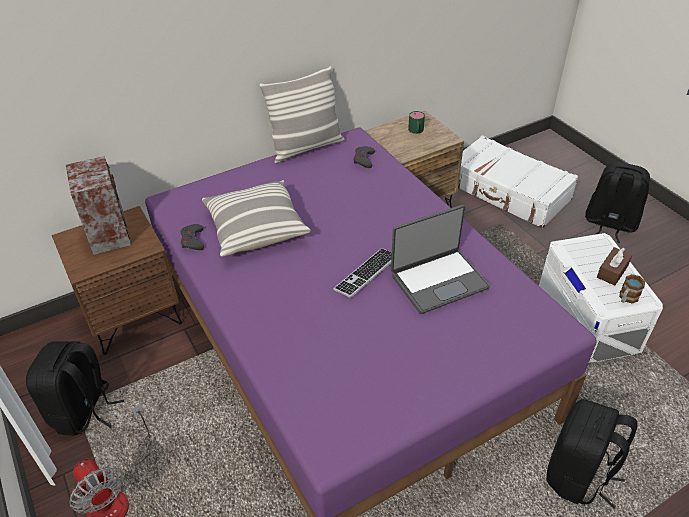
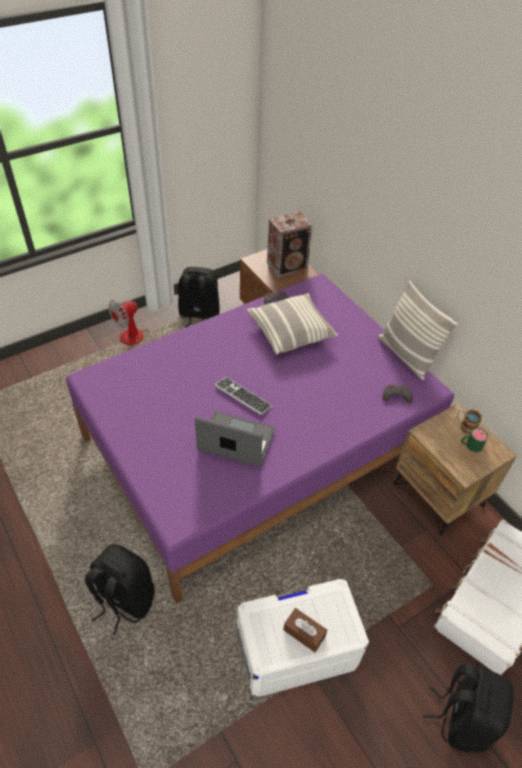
camera: 85 degrees right, 5 degrees up
laptop [391,205,490,314] -> laptop turned 135 degrees clockwise [195,412,275,467]
mug [619,274,645,303] -> mug moved to [457,409,482,434]

